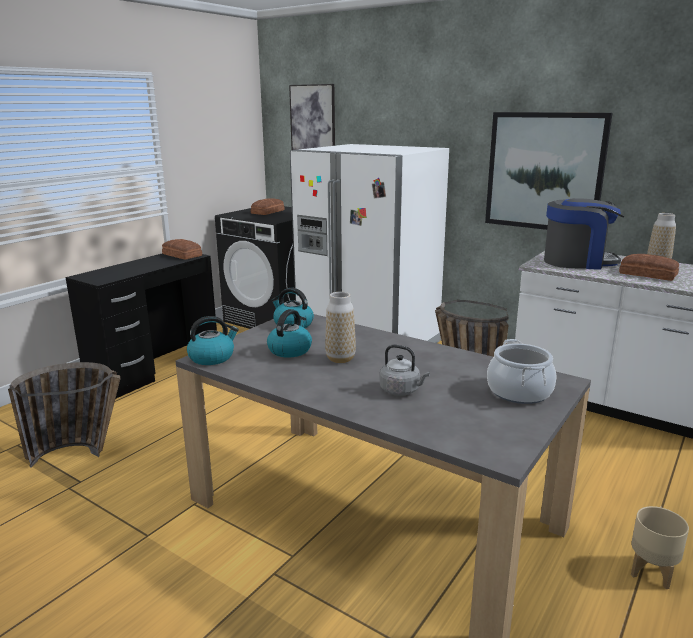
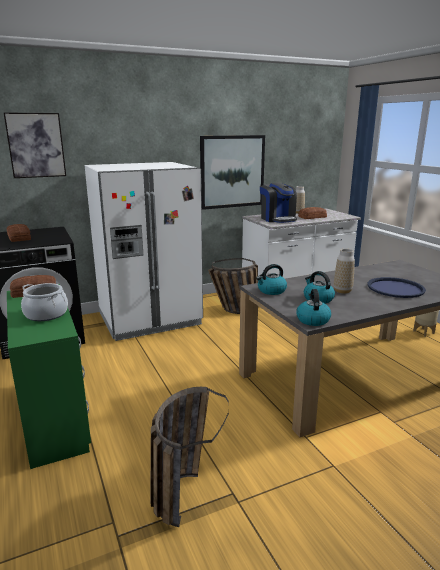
camera: 60 degrees left, 0 degrees up
black desk [65,253,217,398] -> green desk [7,284,91,469]
grey kettle [380,344,430,396] -> blue tray [367,277,426,298]
cooking pot [487,339,556,404] -> cooking pot moved to [21,283,68,321]
coffee machine [544,198,624,269] -> coffee machine turned 120 degrees clockwise [260,183,297,223]

